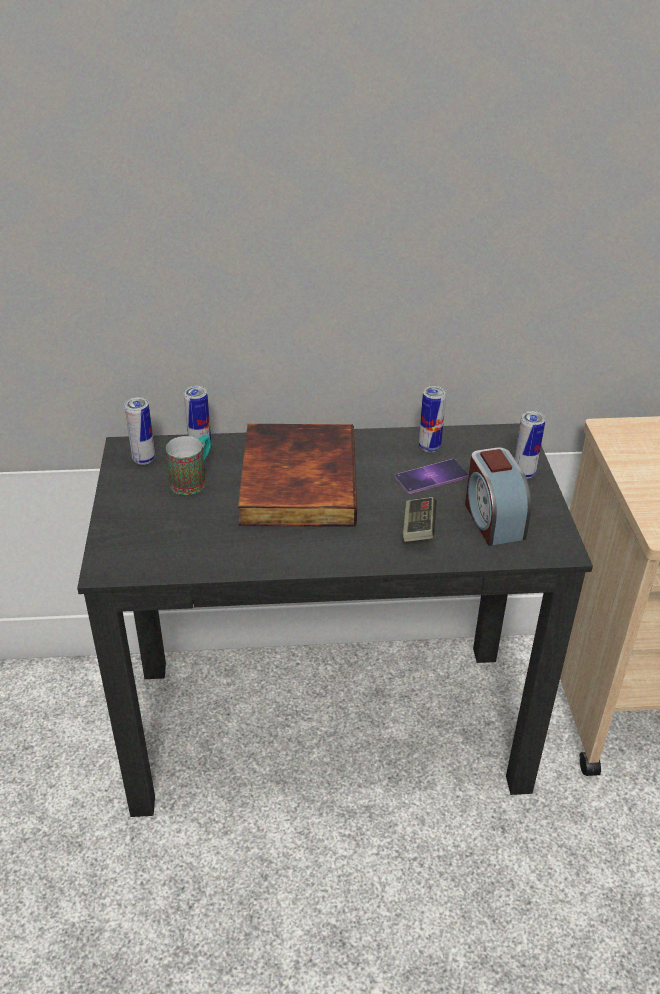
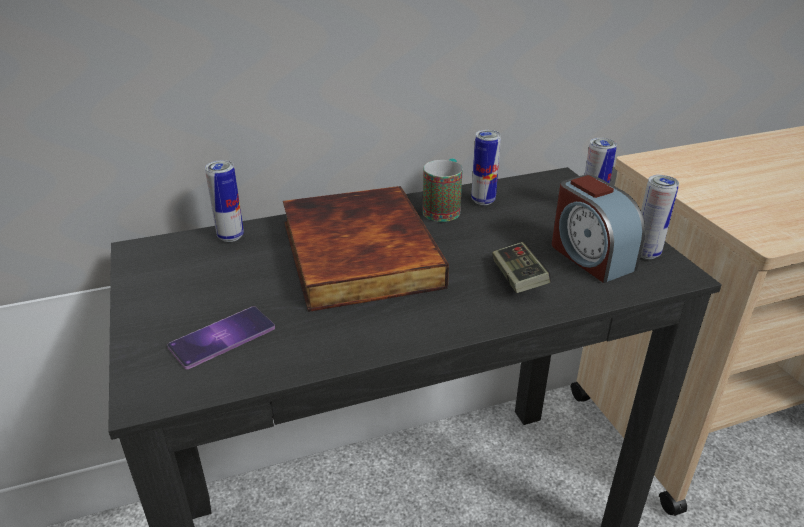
camera: 15 degrees left, 5 degrees down
can [124,397,155,465] -> can moved to [640,175,679,259]
mug [166,435,211,495] -> mug moved to [423,159,463,222]
phone [395,459,469,494] -> phone moved to [167,307,275,369]

